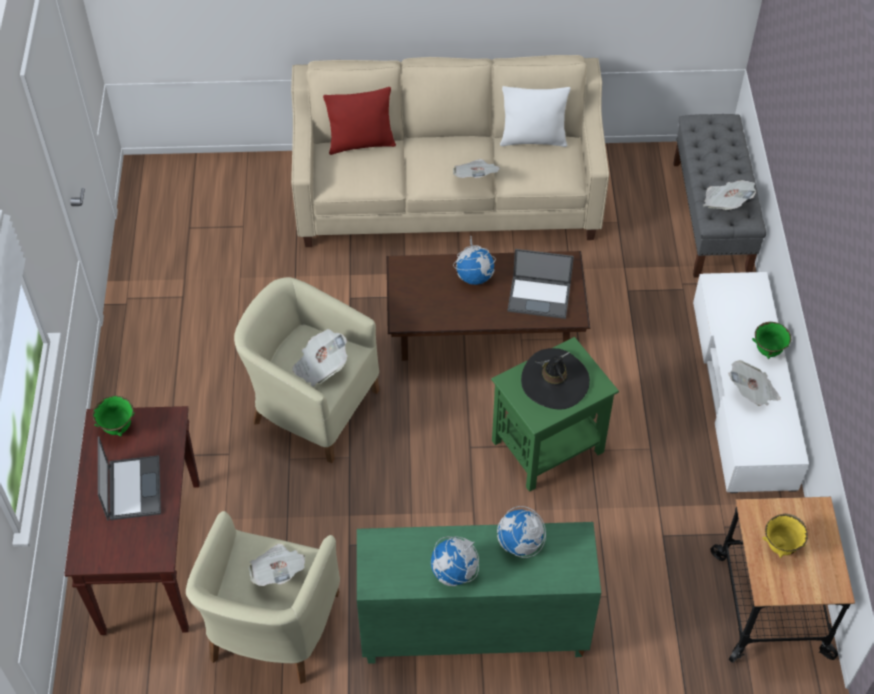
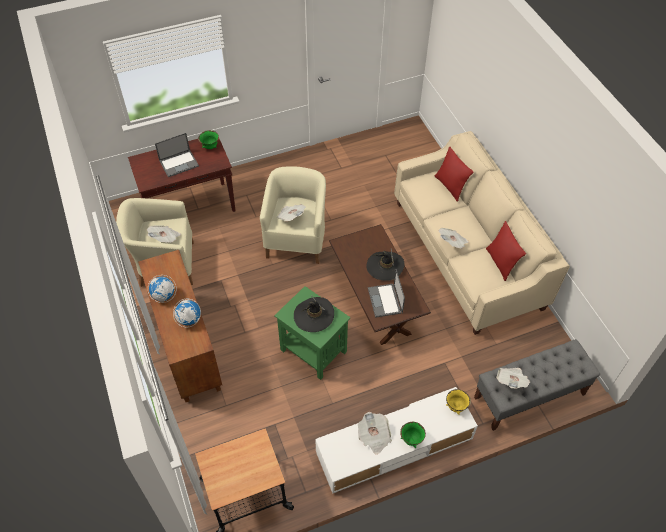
camera: 70 degrees right, 0 degrees up
green cabinet [357,522,601,664] -> brown cabinet [138,250,222,402]
globe [453,236,496,285] -> black hat [366,249,404,281]
white pillow [500,86,571,147] -> red pillow [486,221,526,281]
yellow bowl [763,514,808,558] -> yellow bowl moved to [446,389,471,415]

